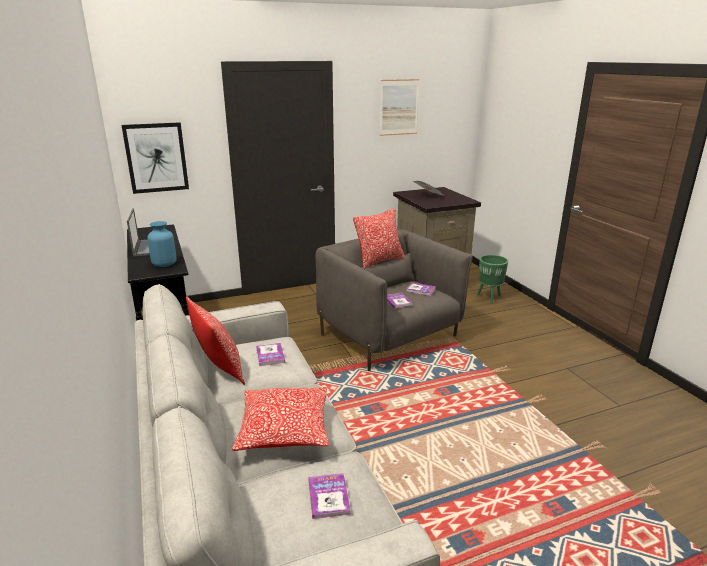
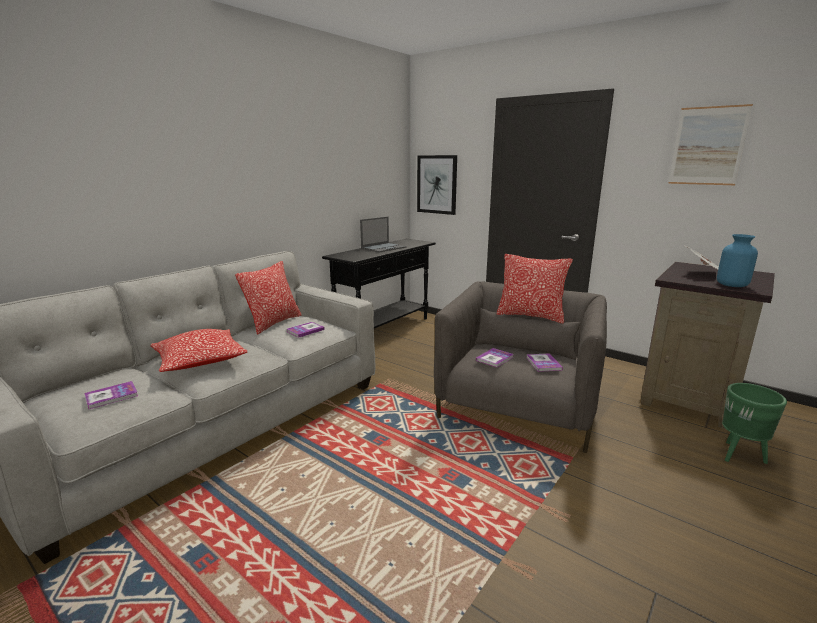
camera: 60 degrees right, 5 degrees down
blue vase [147,221,177,267] -> blue vase moved to [717,234,758,287]

